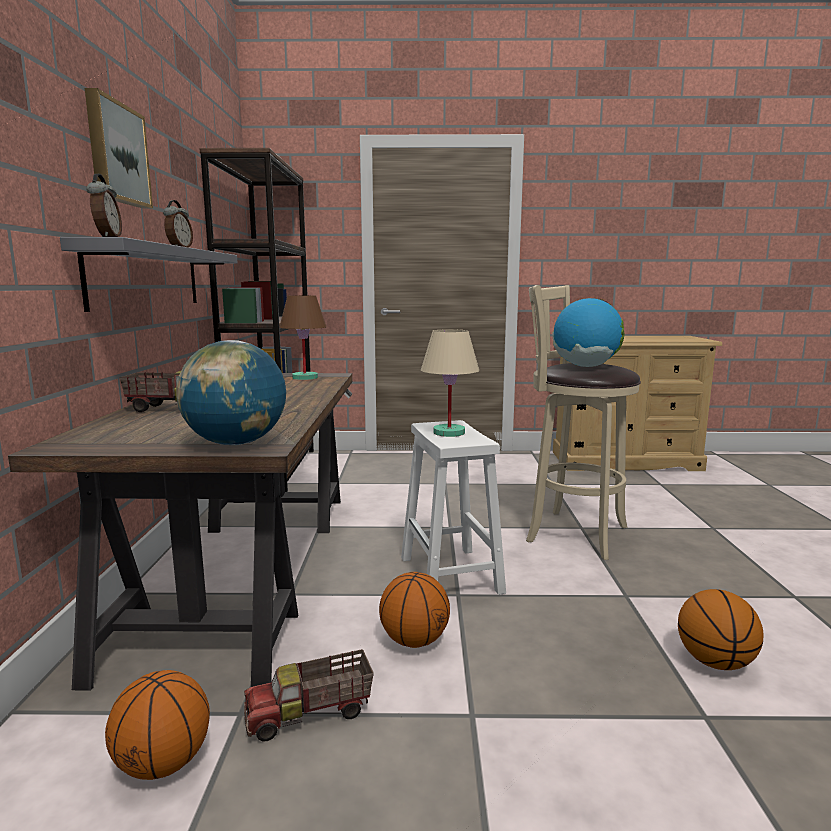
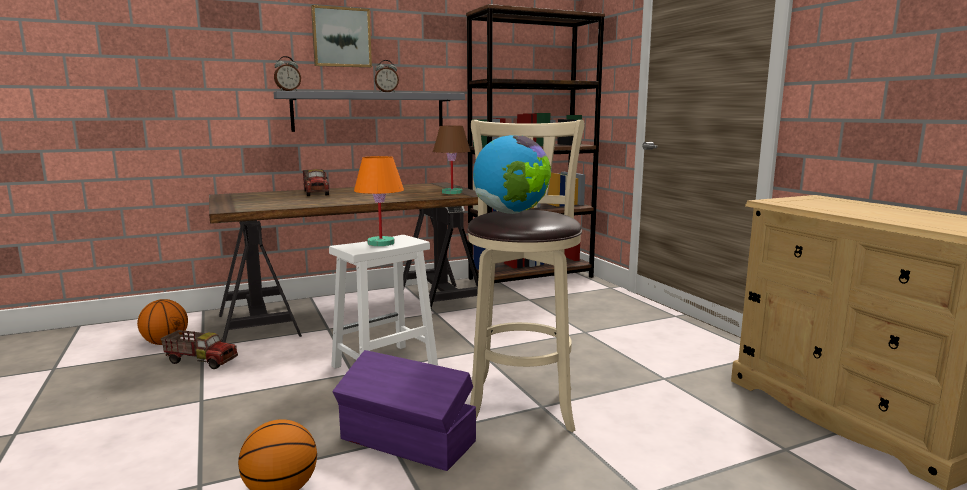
camera: 65 degrees right, 0 degrees up
globe [176,340,286,445] -> none
toy truck [244,649,374,741] -> toy truck turned 150 degrees clockwise [160,330,238,369]
basketball [379,572,450,648] -> none
beige table lamp [421,329,479,437] -> orange table lamp [354,156,404,246]
none -> purple storage box [333,350,476,471]

